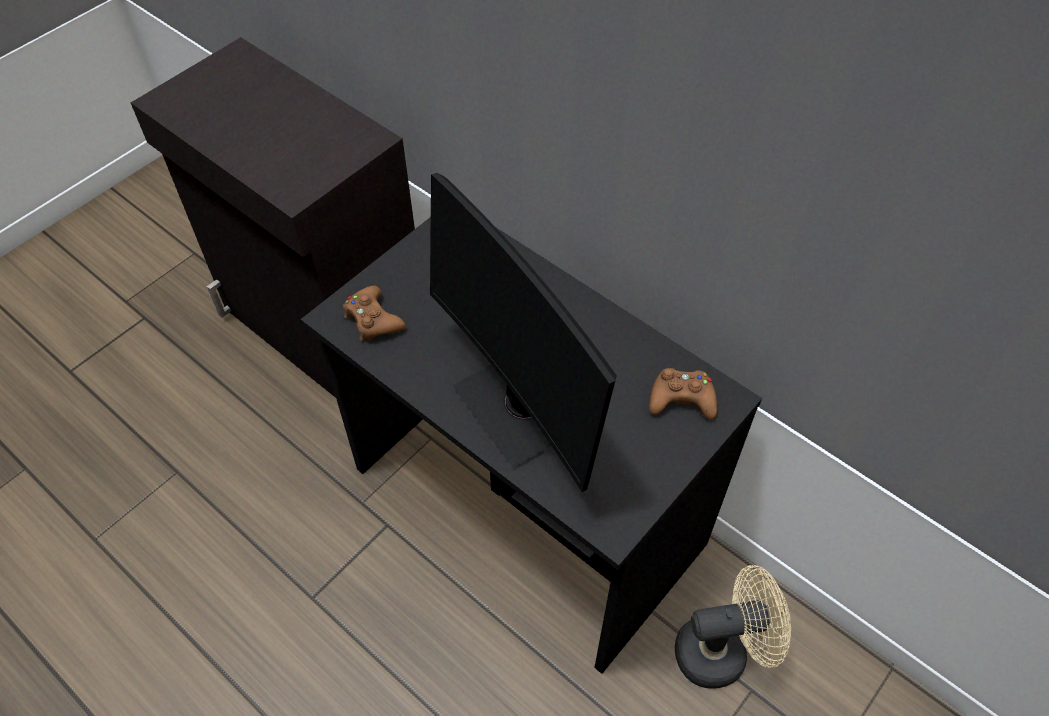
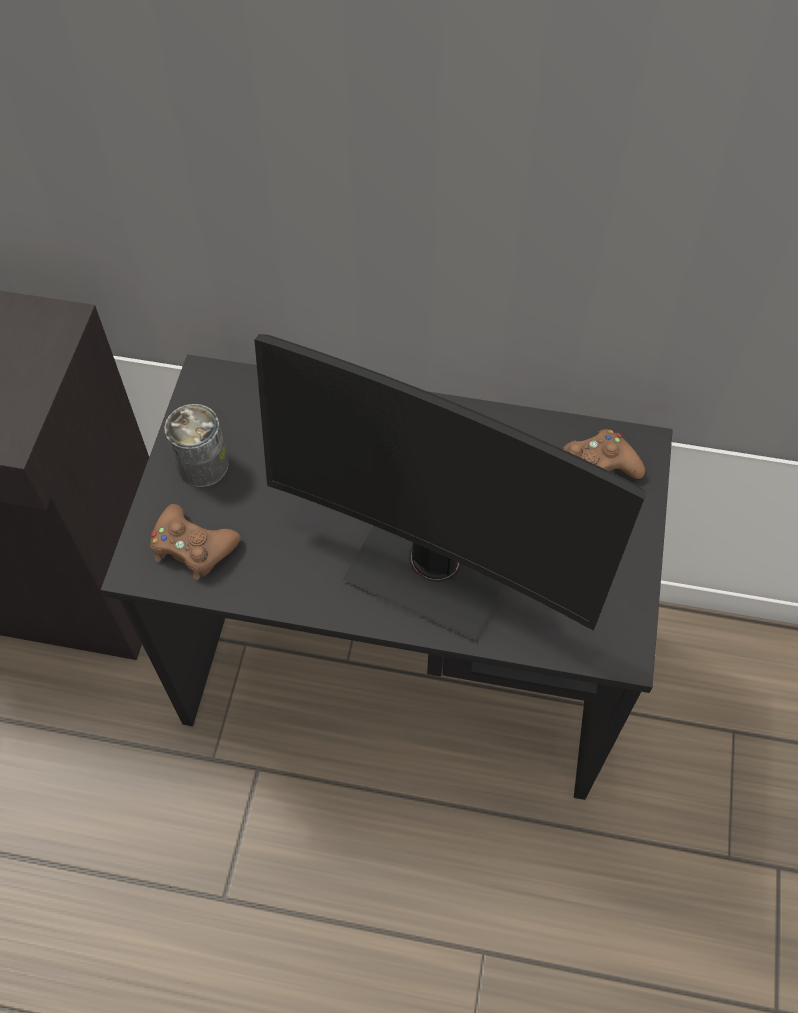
camera: 30 degrees left, 5 degrees up
beige fan [675,565,791,689] -> none
none -> can [164,404,229,487]

